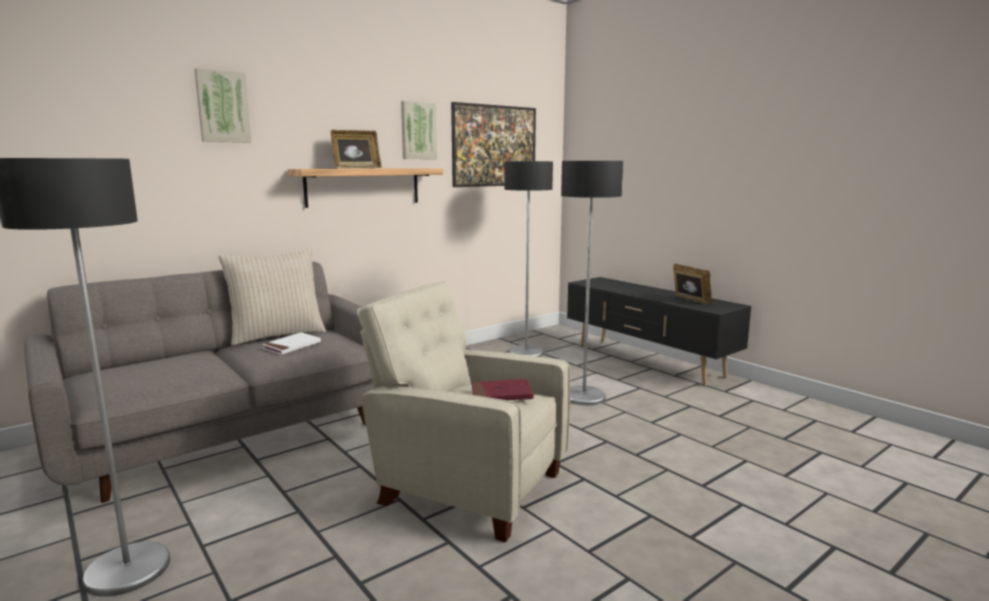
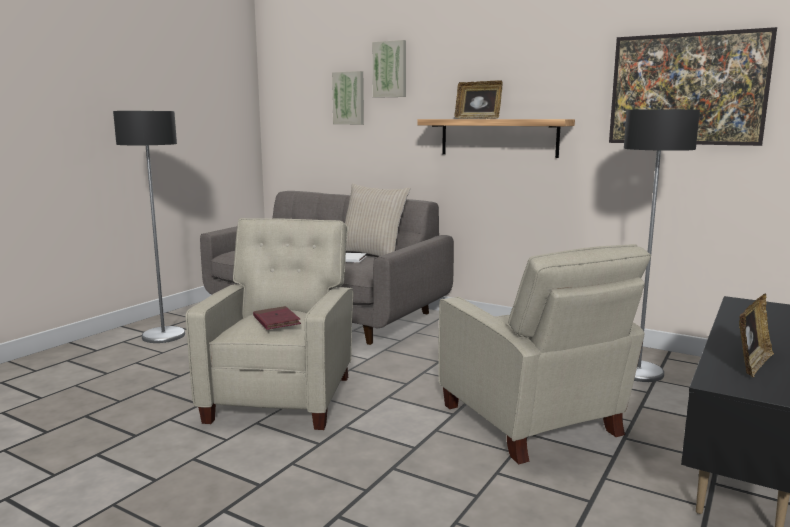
camera: 70 degrees right, 0 degrees up
picture [401,101,437,159] -> picture moved to [332,71,364,125]
floor lamp [561,161,623,405] -> beige armchair [438,244,651,464]

